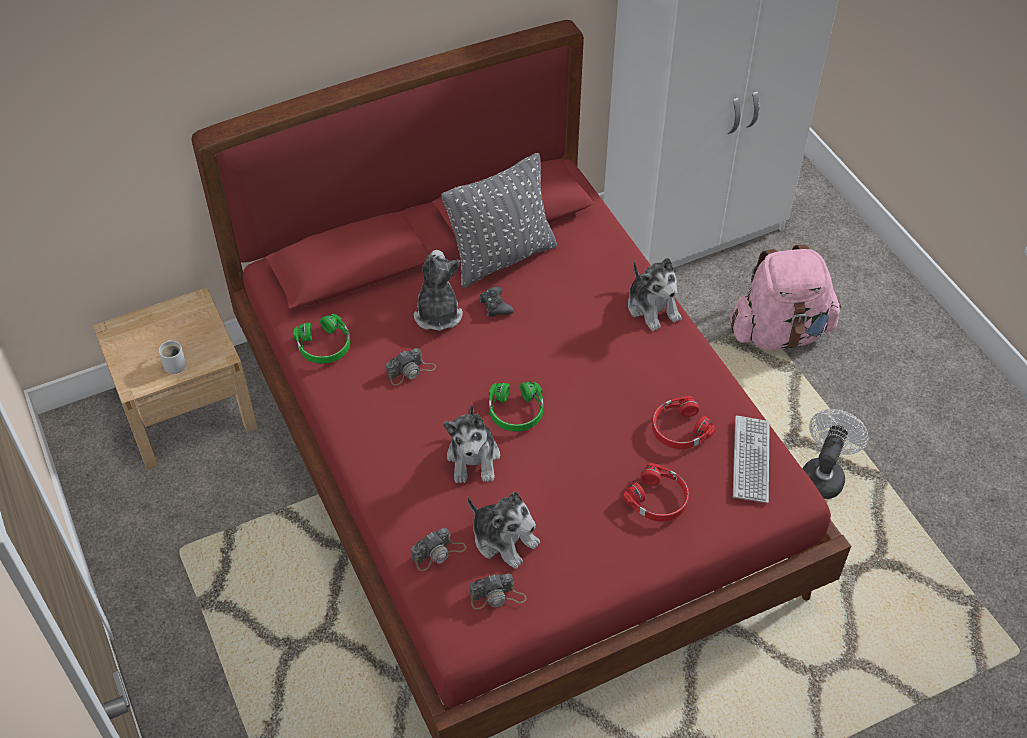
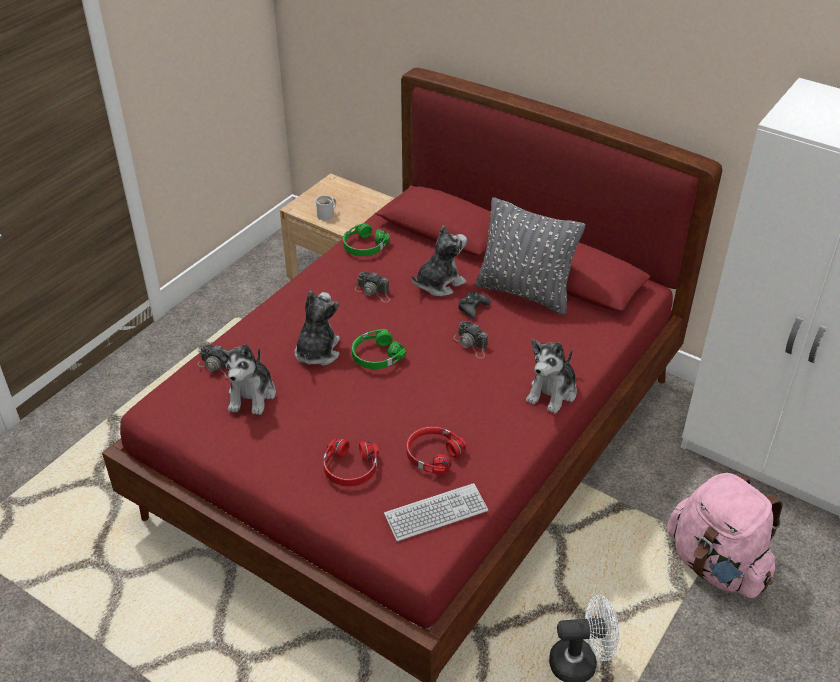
camera: 60 degrees right, 10 degrees down
plush toy [443,403,500,483] -> plush toy turned 135 degrees clockwise [295,291,340,366]
camera [470,573,527,609] -> camera moved to [453,321,488,359]

